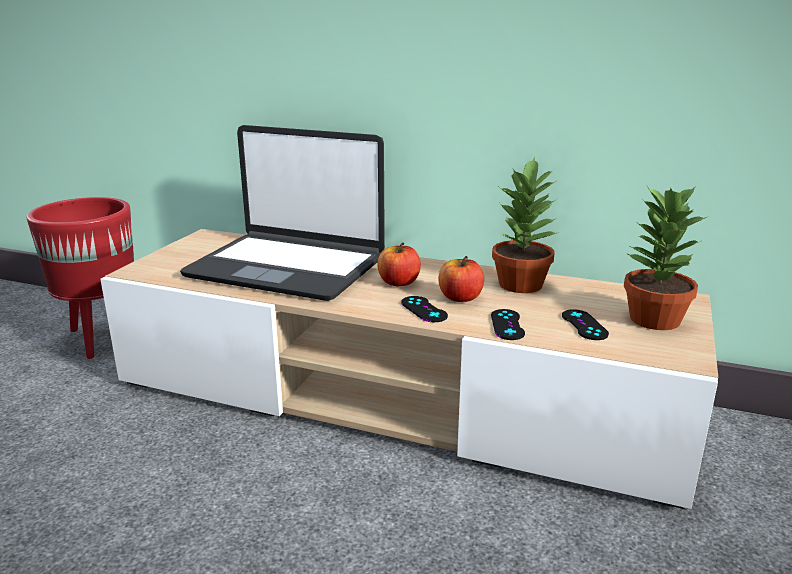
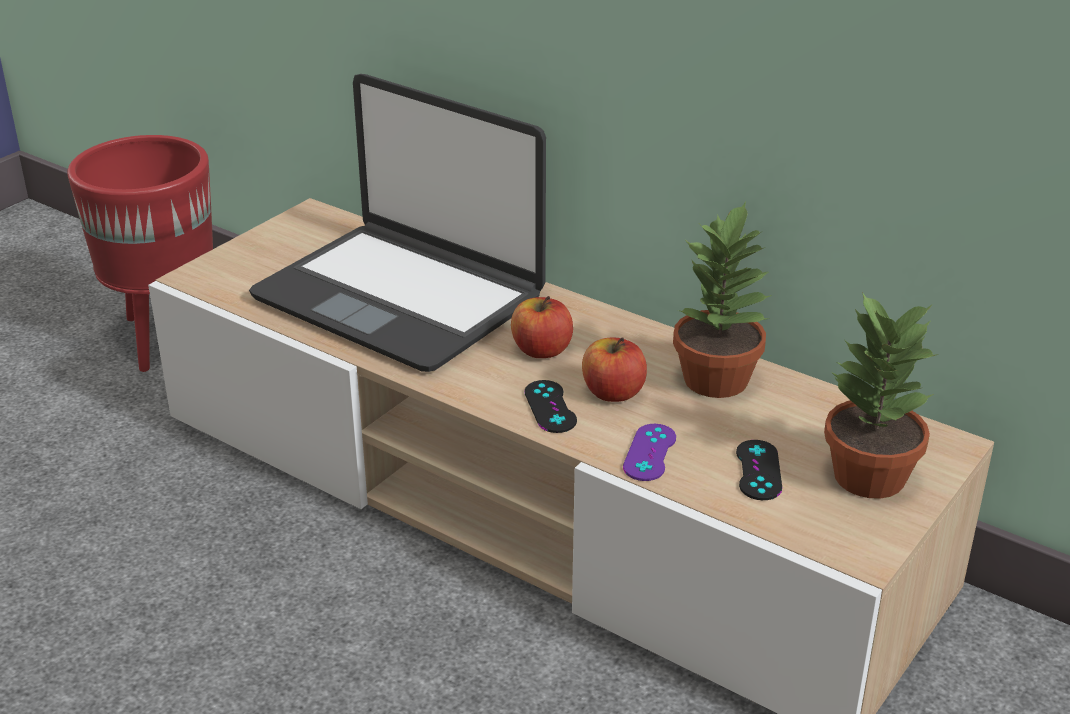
camera: 15 degrees right, 10 degrees up
black game controller [491,309,525,340] -> purple game controller [623,424,676,481]

